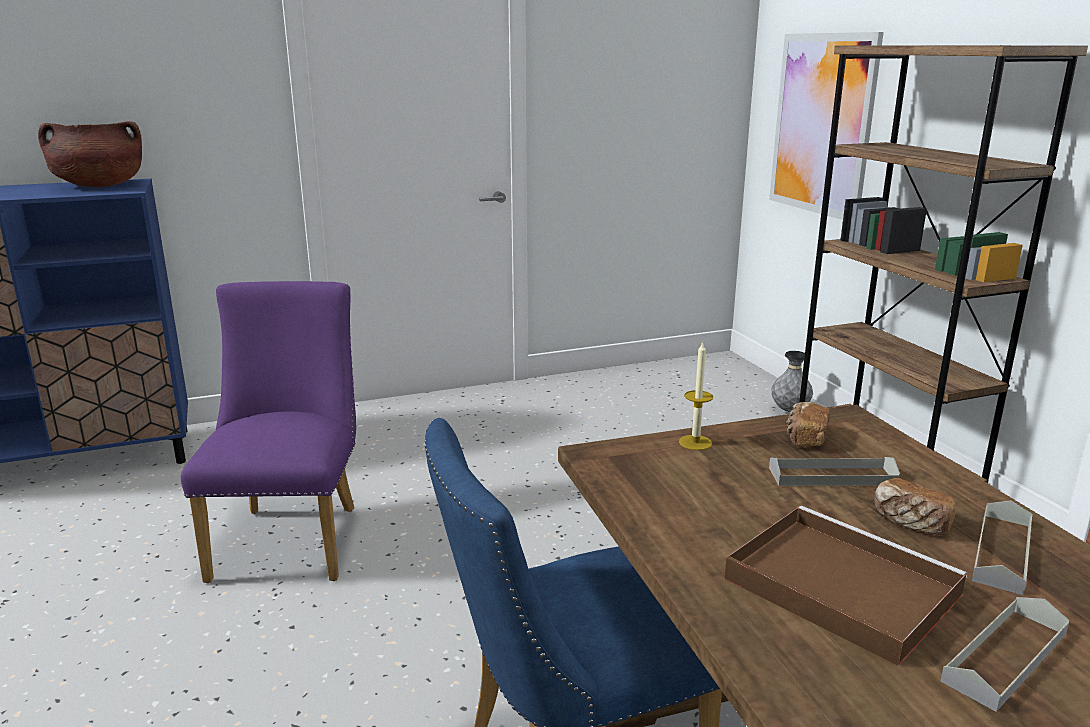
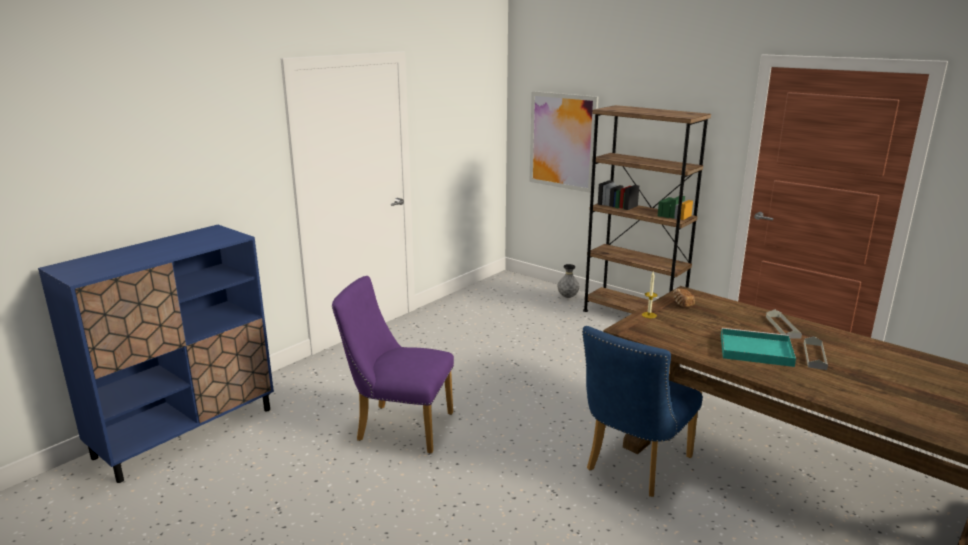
camera: 30 degrees left, 0 degrees up
brown cooking pot [38,121,142,187] -> none
purple chair [181,281,356,583] -> purple chair turned 45 degrees counterclockwise [332,276,454,453]
brown tray [724,506,967,666] -> turquoise tray [721,328,796,367]
grey tray [769,457,900,486] -> none
bread [875,478,956,535] -> none

